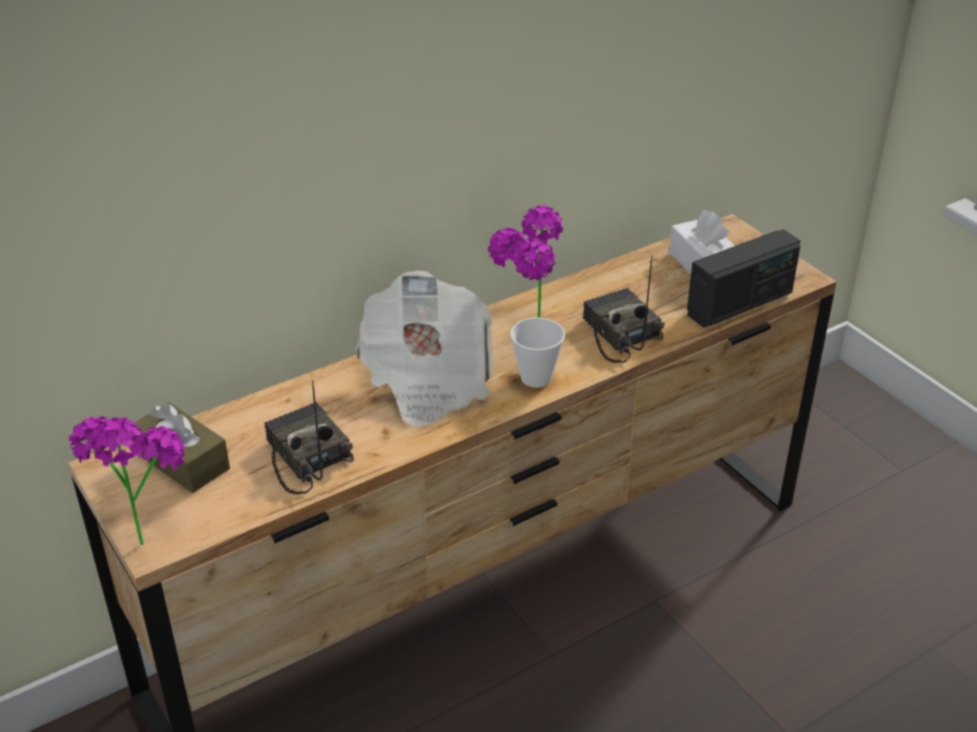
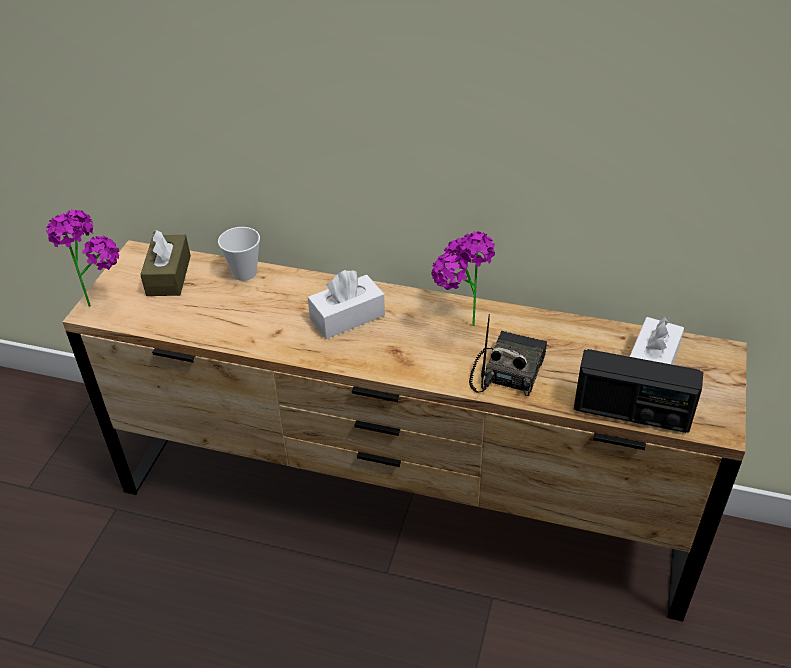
camera: 50 degrees right, 5 degrees up
radio [264,380,354,495] -> none
newspaper [355,271,493,427] -> white tissue box [308,270,385,339]
cup [510,317,565,388] -> cup moved to [218,227,260,281]

